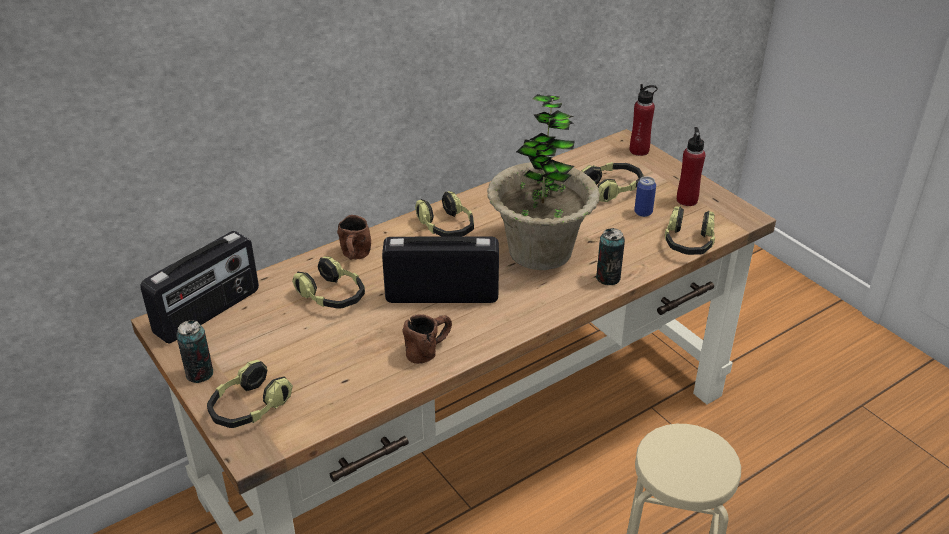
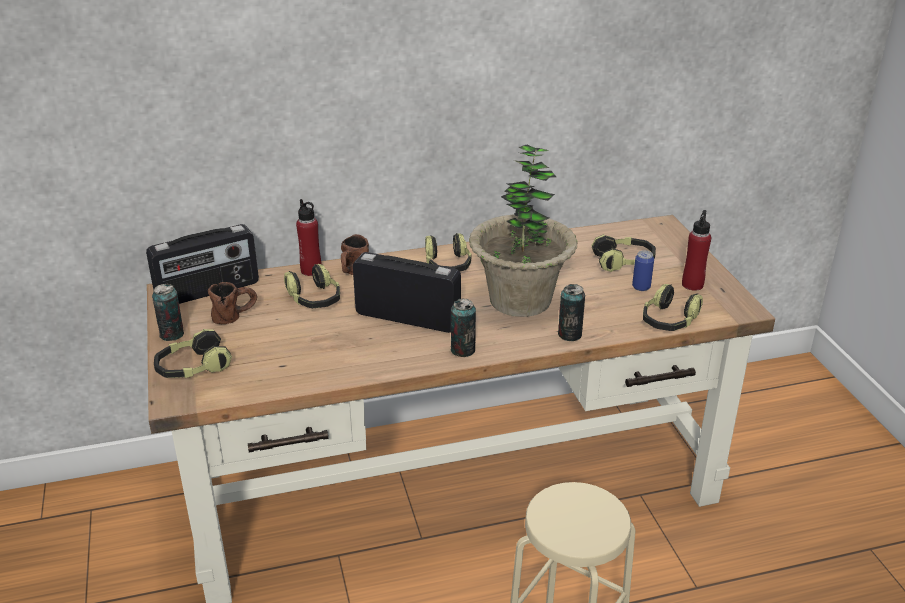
camera: 20 degrees right, 5 degrees down
brown mug [403,314,452,364] -> brown mug moved to [208,282,257,324]
red bottle [630,84,658,156] -> red bottle moved to [296,199,322,276]
none -> can [451,299,476,357]

